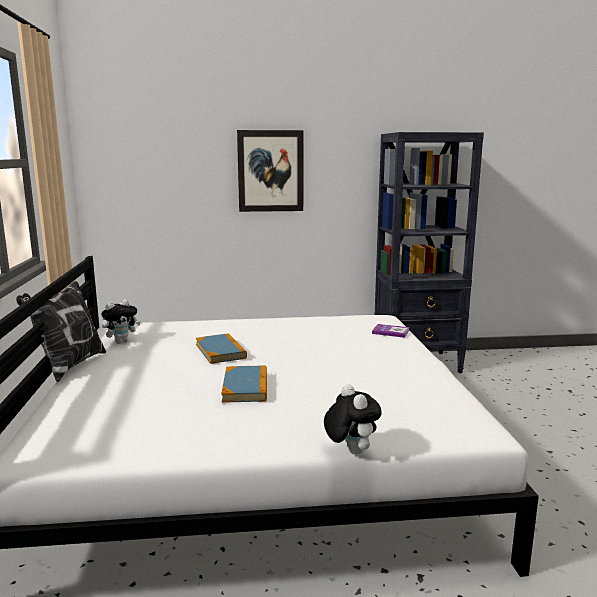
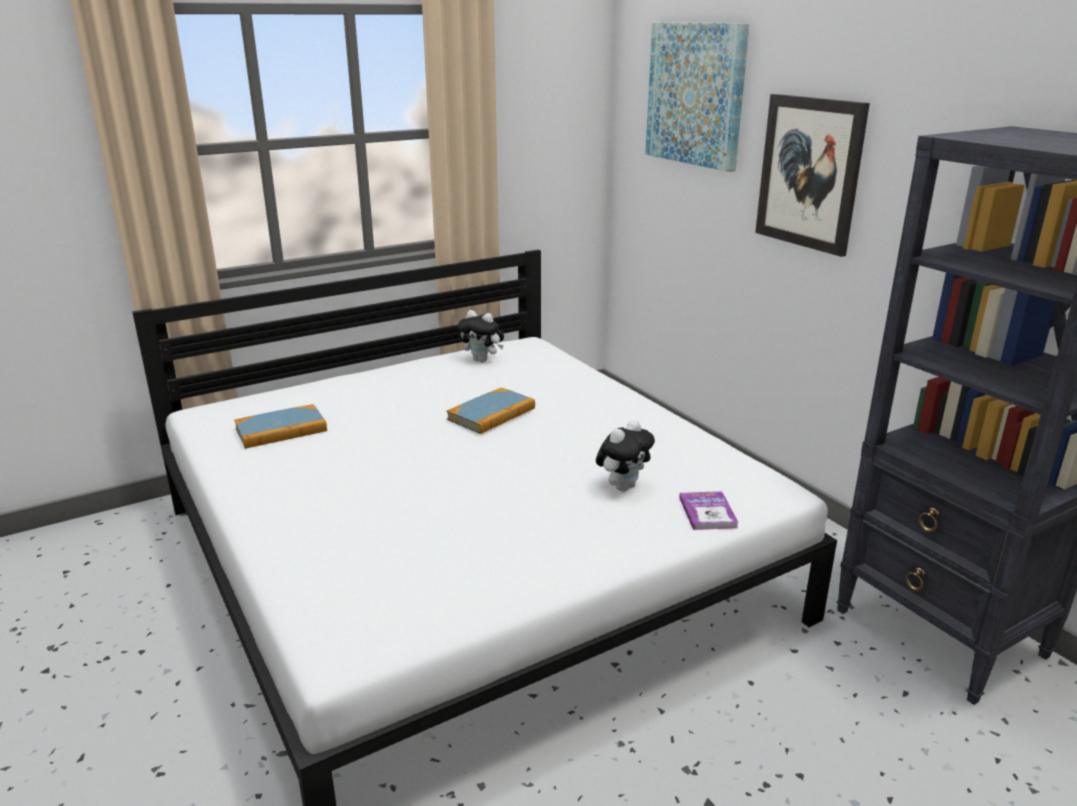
camera: 65 degrees right, 10 degrees up
pillow [16,281,106,382] -> none
book [221,365,267,403] -> book moved to [234,404,327,449]
plush toy [324,384,382,455] -> plush toy moved to [596,420,655,491]
none -> picture [645,22,750,172]

